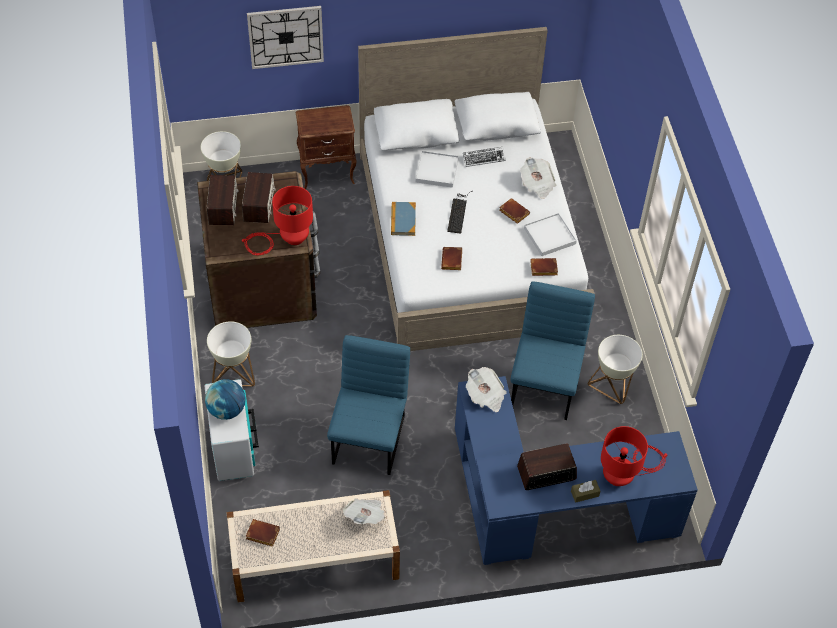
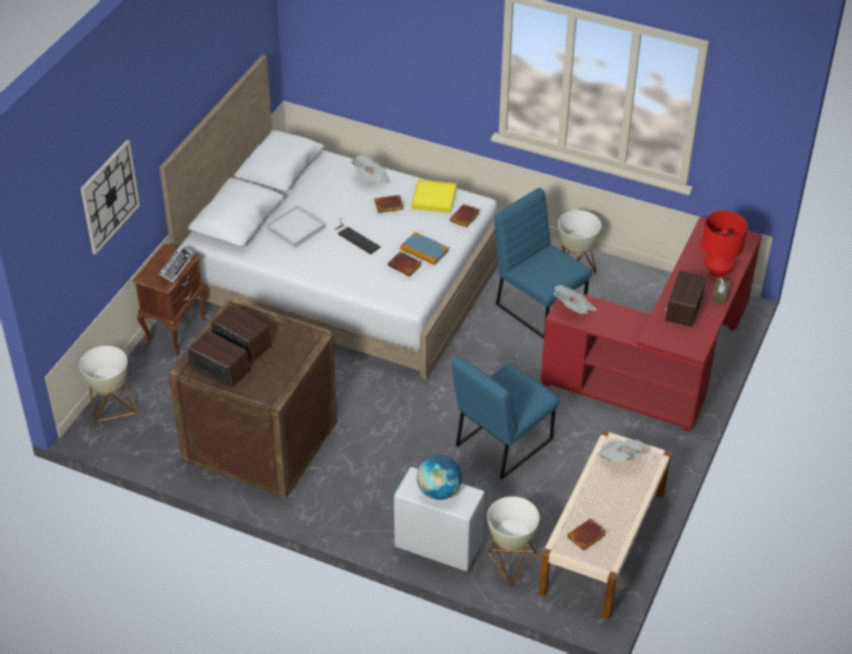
camera: 55 degrees left, 10 degrees down
planter [207,321,255,387] -> planter moved to [487,496,540,586]
red table lamp [242,186,313,255] -> none
blue chair [327,335,410,475] -> blue chair turned 90 degrees counterclockwise [452,357,559,480]
book [391,202,416,236] -> book moved to [400,232,449,265]
blue desk [455,376,698,565] -> red desk [541,217,762,432]
keyboard [463,147,506,167] -> keyboard moved to [159,245,195,283]
white tray [524,213,577,256] -> yellow tray [411,179,457,213]

